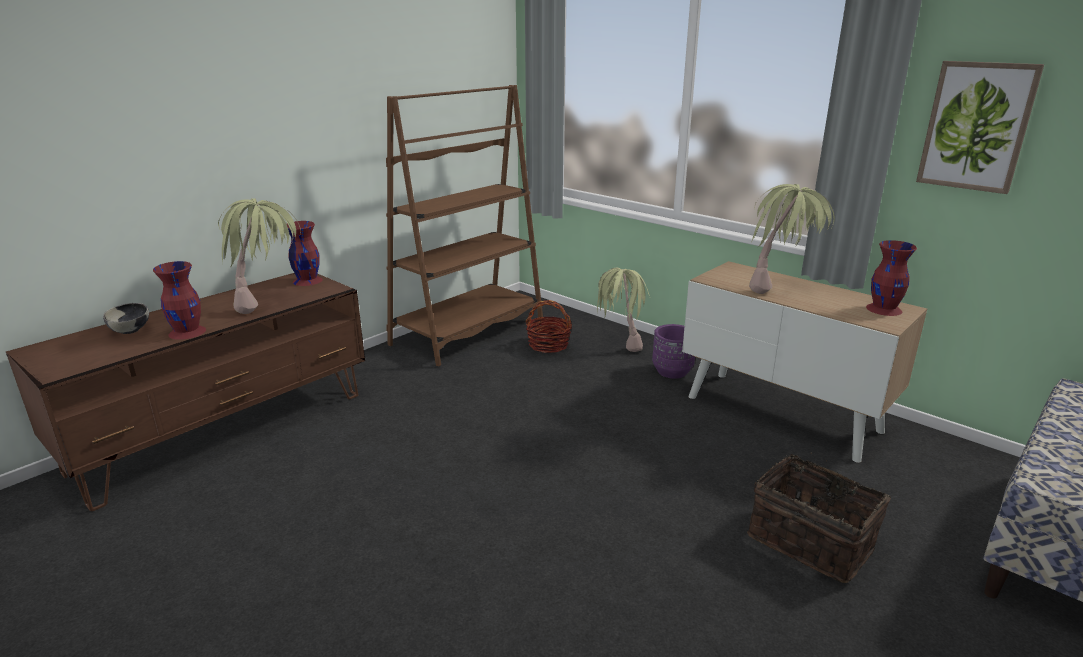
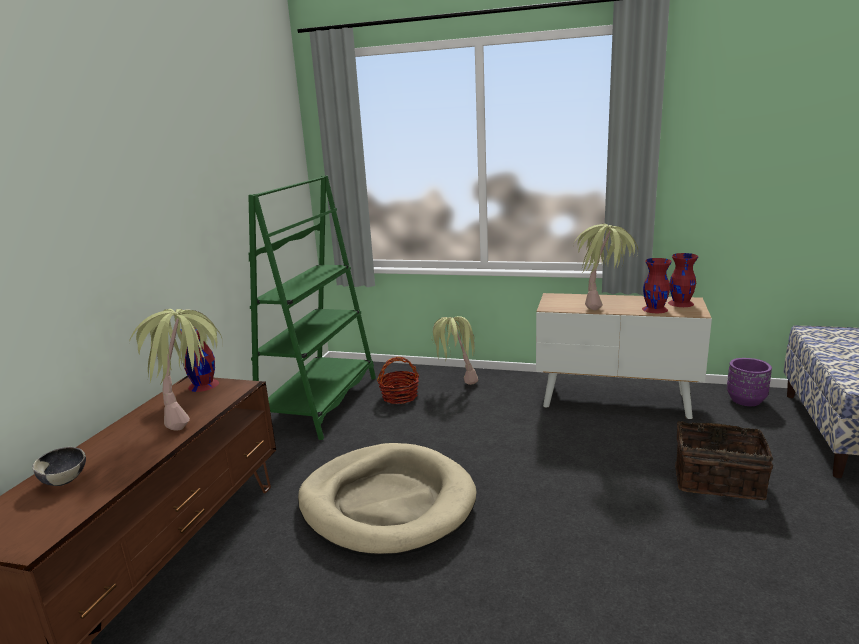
camera: 25 degrees left, 5 degrees down
red vase [153,261,206,340] -> red vase moved to [642,258,672,313]
brown bookcase [386,85,543,366] -> green bookcase [248,176,376,440]
purple planter [652,324,695,379] -> purple planter moved to [727,358,772,406]
picture [916,61,1044,194] -> none
none -> beige dog bed [298,443,476,556]

